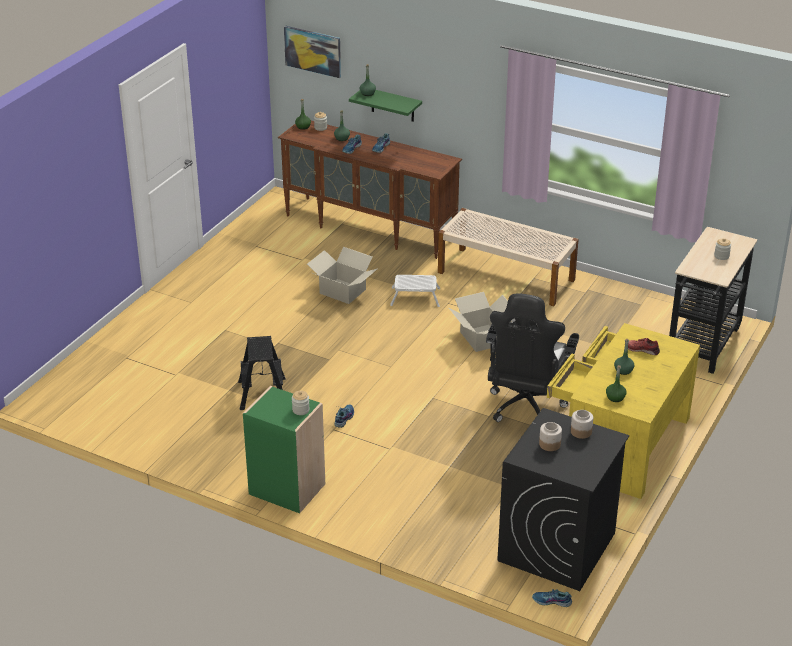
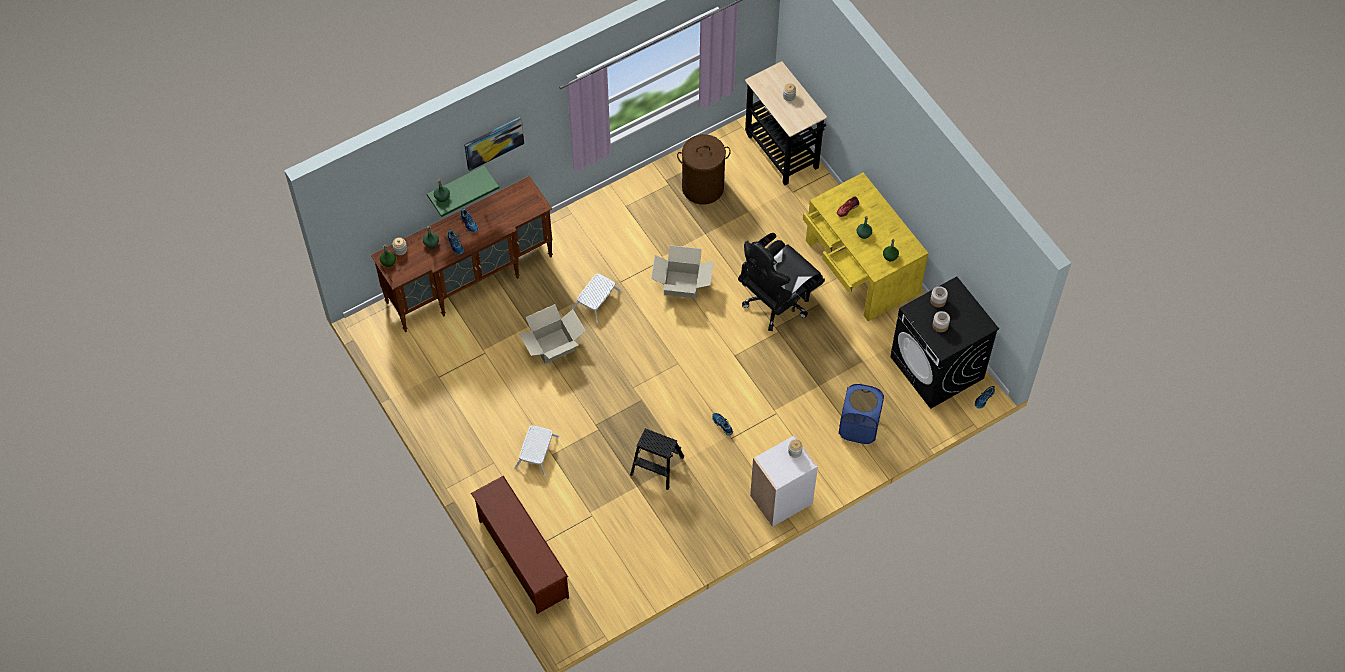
camera: 60 degrees left, 25 degrees up
green bookcase [243,386,325,513] -> white bookcase [750,435,818,527]
picture [284,26,341,78] -> picture moved to [464,117,524,171]
beige bench [438,208,579,307] -> none
black office chair [486,293,579,422] -> black office chair turned 90 degrees clockwise [738,233,825,331]
none -> brown shoe rack [471,476,569,614]
none -> white step ladder [514,425,559,476]
none -> brown laundry basket [677,134,731,205]
none -> blue laundry basket [839,384,884,444]

